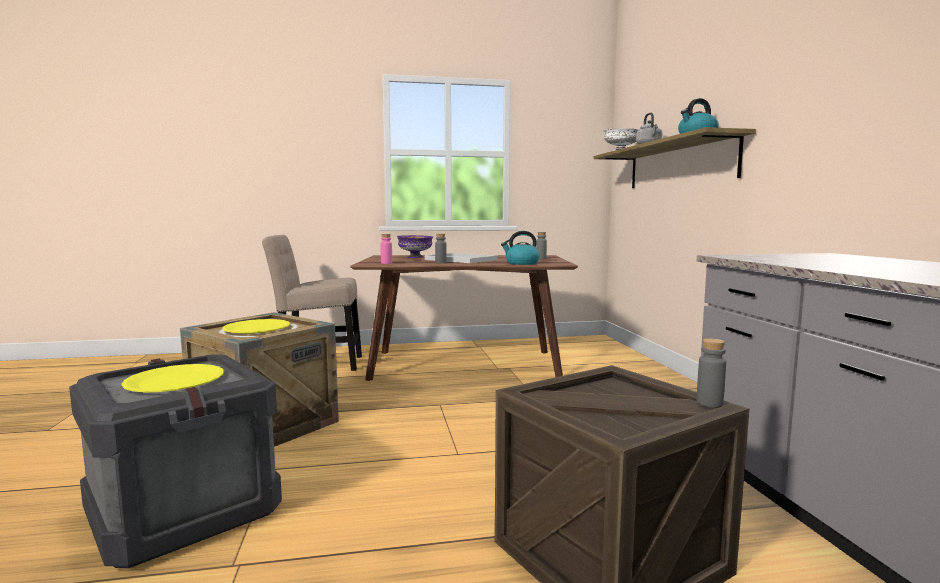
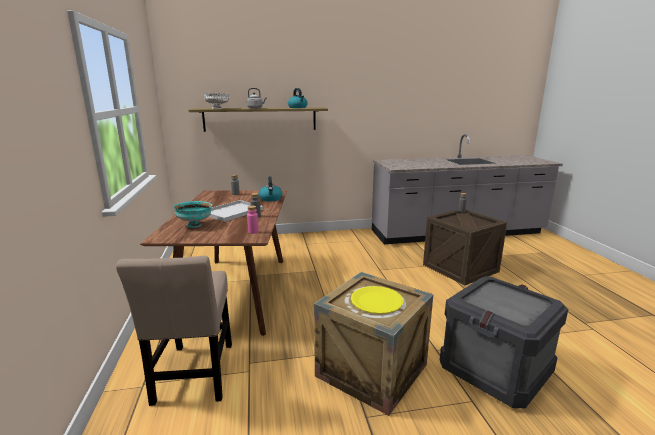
camera: 90 degrees left, 10 degrees up
yellow plate [122,364,224,392] -> none
purple bowl [397,235,433,258] -> turquoise bowl [173,201,212,228]

